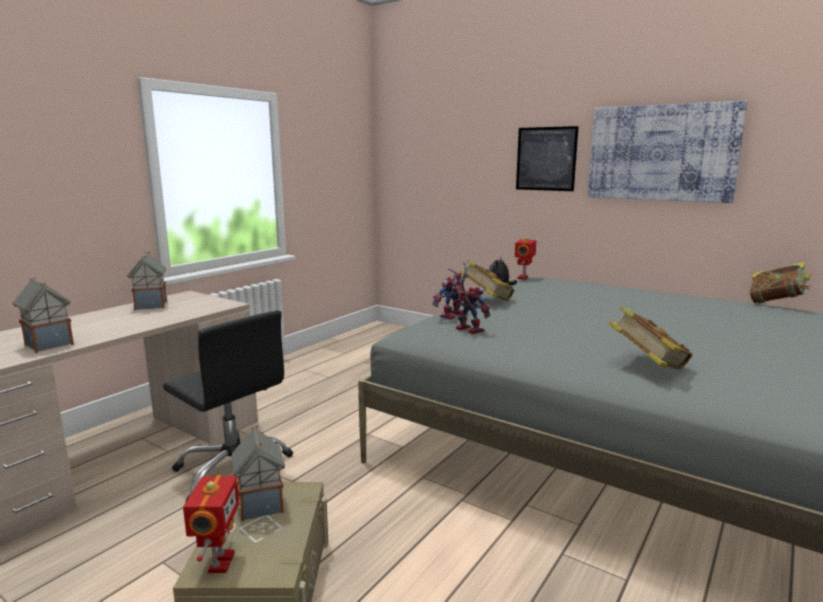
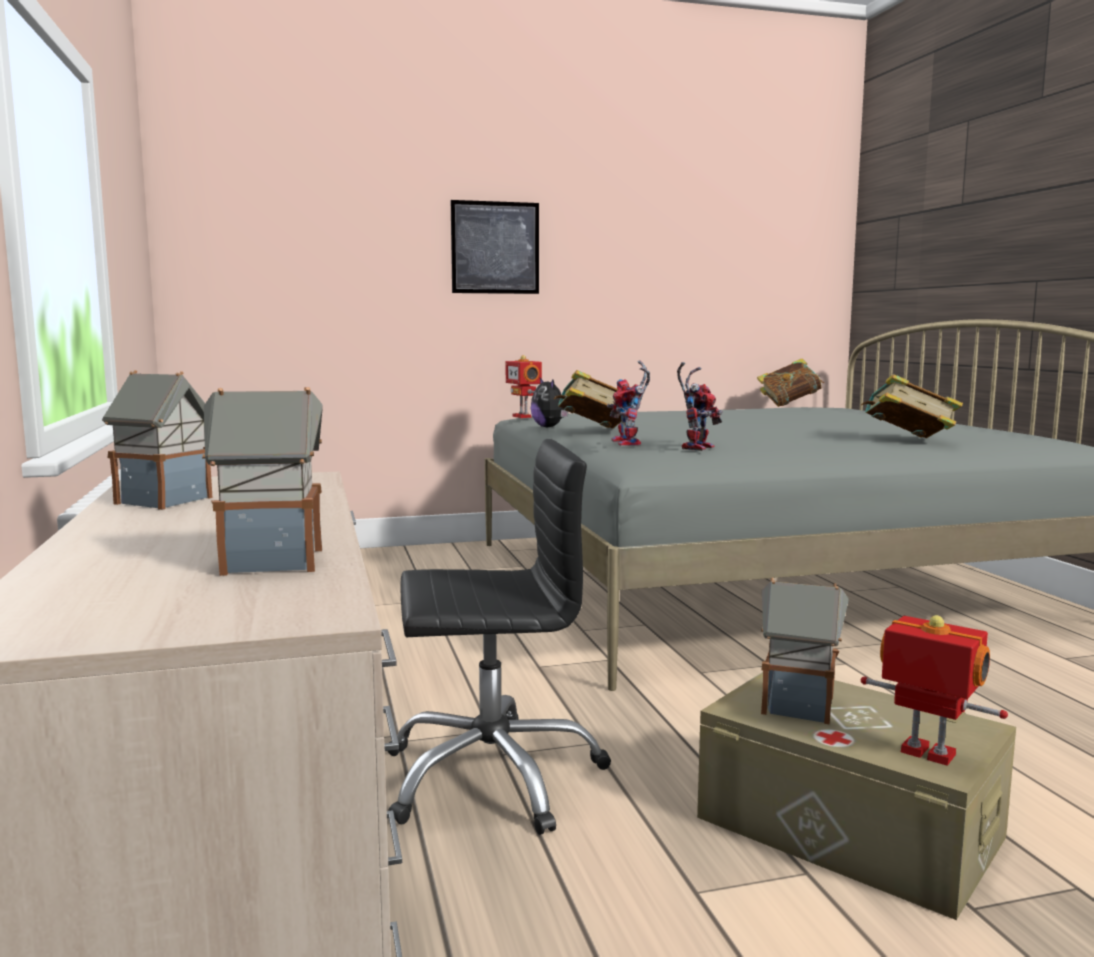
camera: 50 degrees left, 5 degrees down
toy robot [452,274,490,334] -> toy robot turned 120 degrees clockwise [677,362,723,451]
picture [588,101,747,203] -> none

